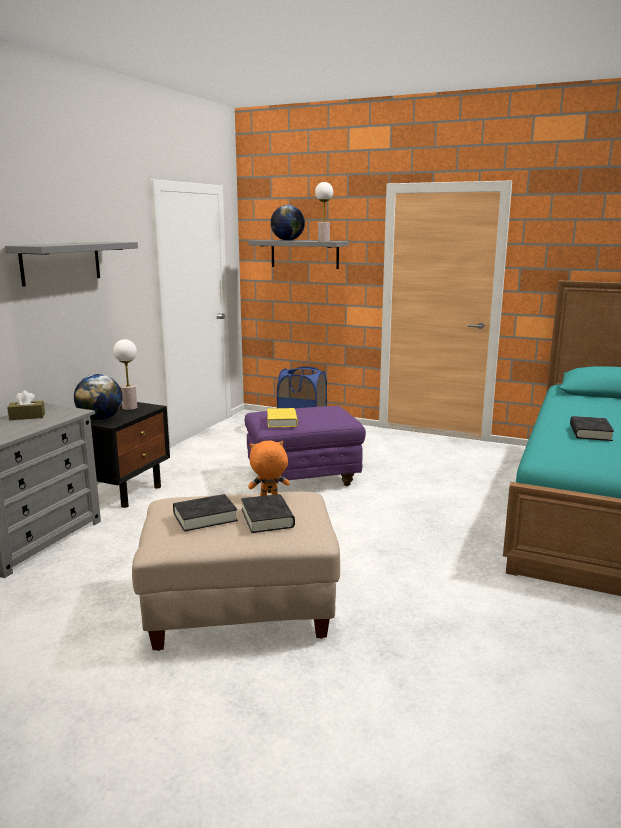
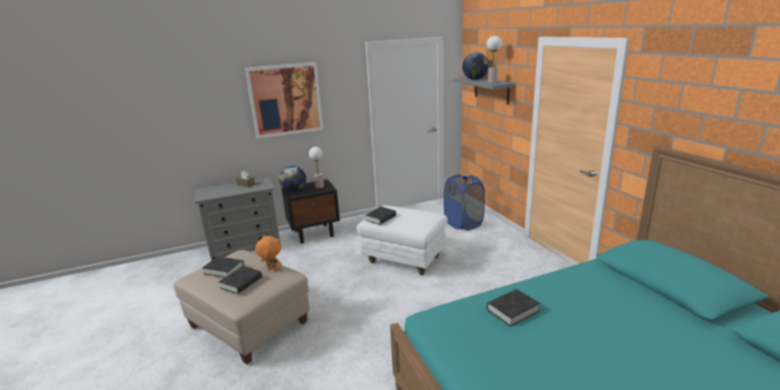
camera: 45 degrees right, 5 degrees up
grey shelf [5,242,138,287] -> picture [245,62,324,139]
purple ottoman [245,406,366,493] -> white ottoman [357,205,448,275]
yellow book [267,408,298,428] -> black book [365,207,396,225]

